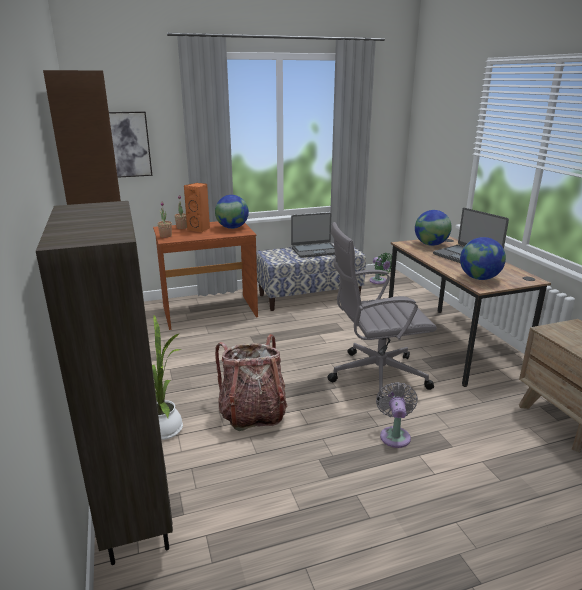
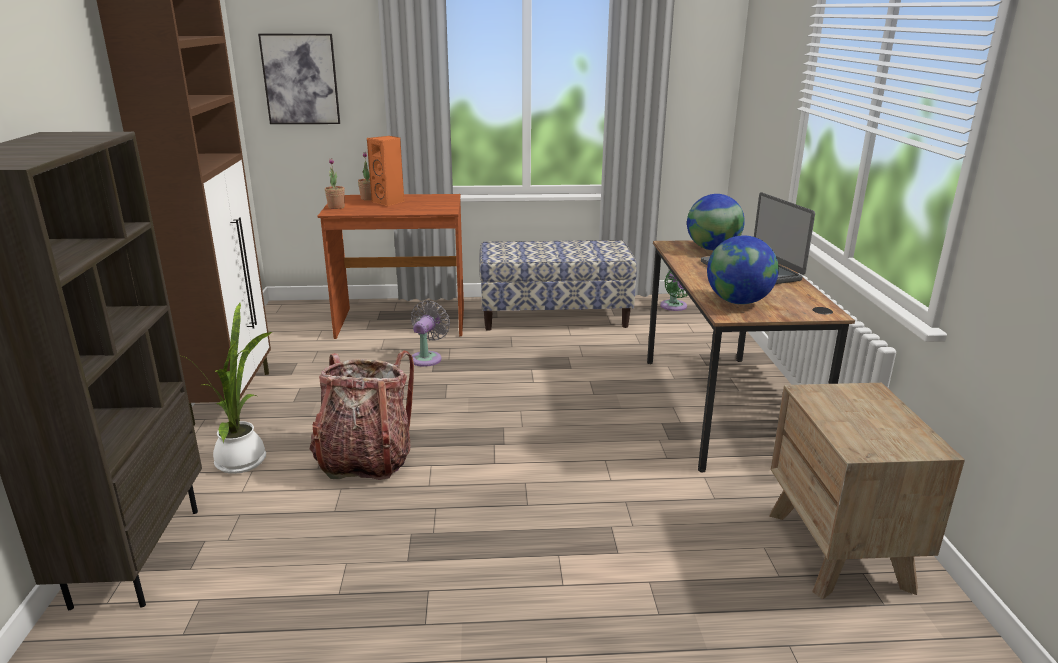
camera: 15 degrees right, 0 degrees up
globe [215,195,249,229] -> none
laptop [291,212,335,258] -> none
grey office chair [327,222,437,406] -> none
grey fan [376,382,418,448] -> grey fan moved to [411,300,450,367]

